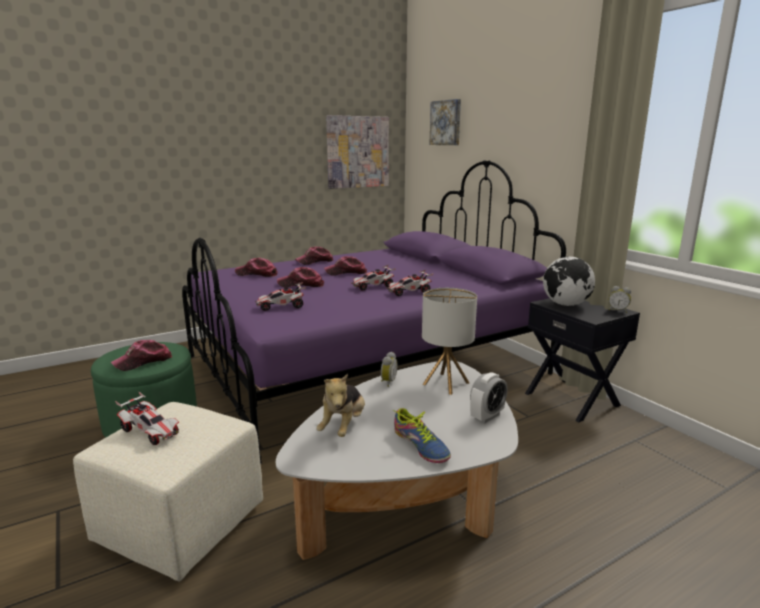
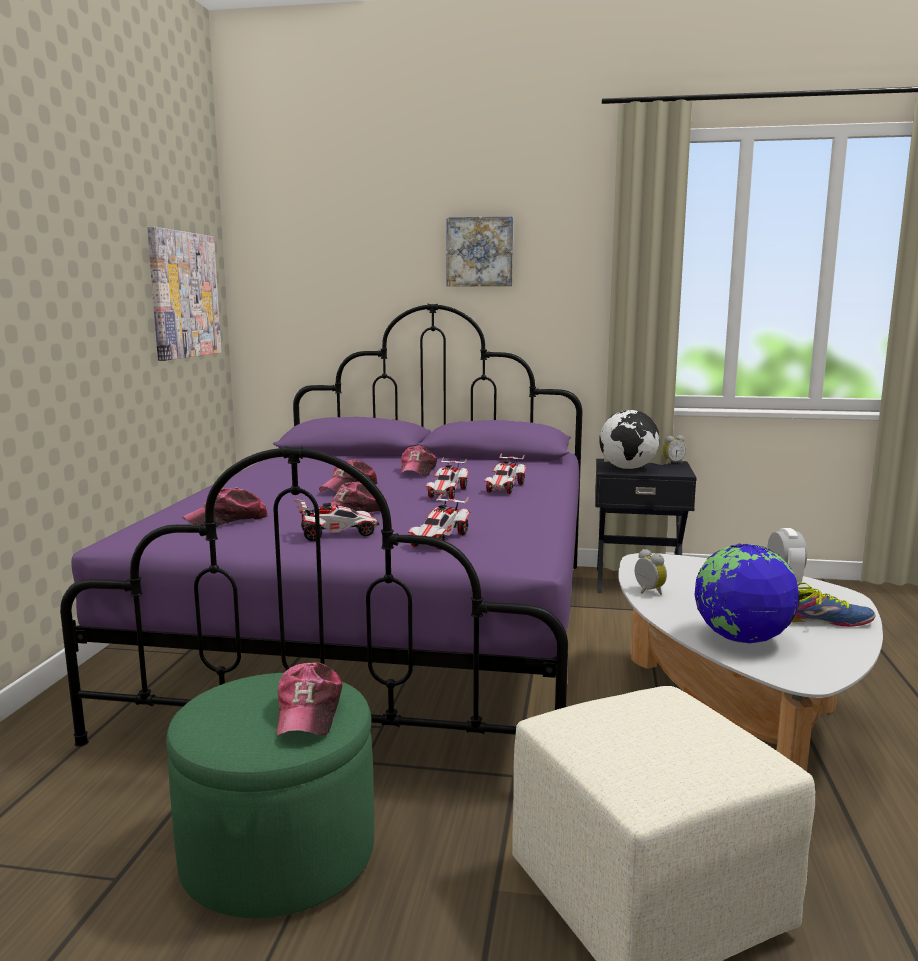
camera: 50 degrees left, 5 degrees down
toy car [115,392,179,445] -> toy car moved to [294,499,380,541]
cap [295,246,334,265] -> cap moved to [399,445,437,477]
plush toy [316,374,365,437] -> globe [695,544,800,643]
table lamp [422,288,477,395] -> none
picture [429,99,461,145] -> picture moved to [446,216,513,286]

